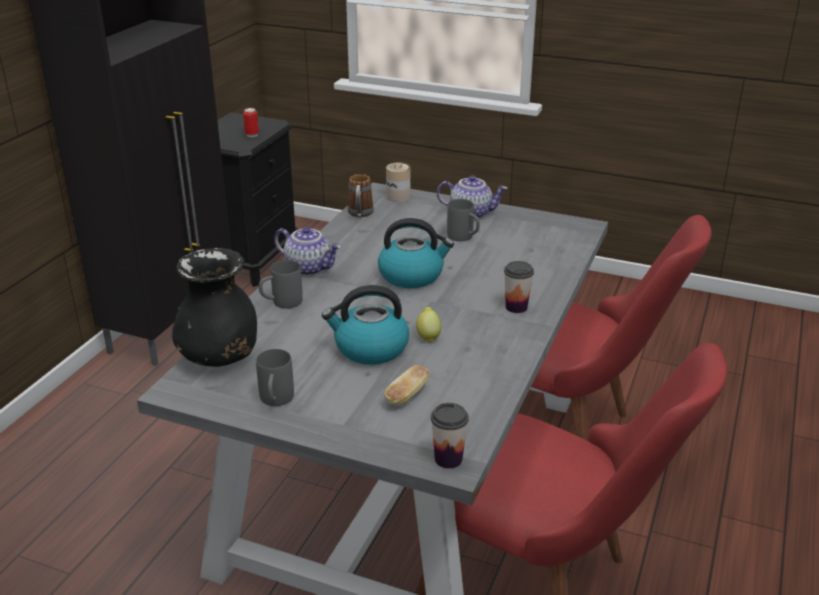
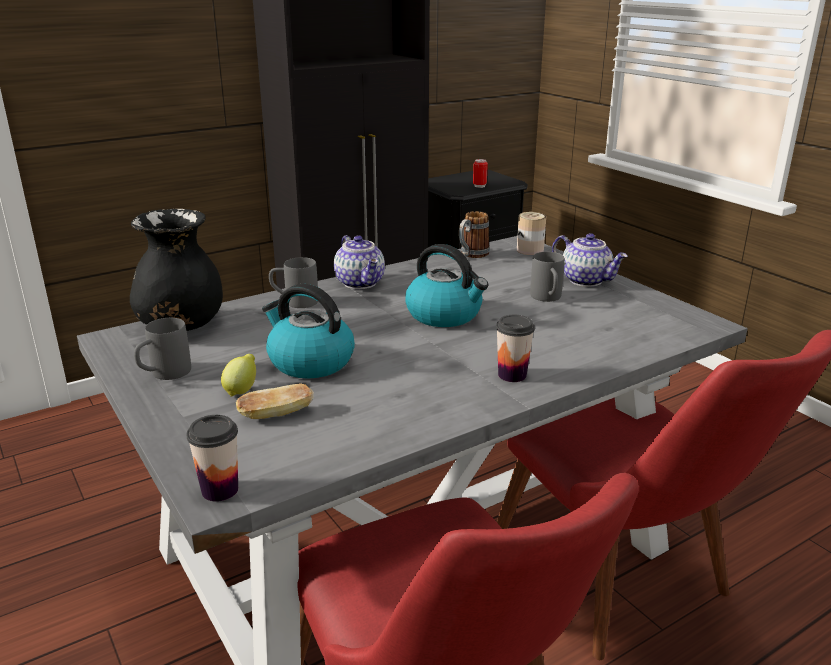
camera: 35 degrees right, 5 degrees down
lemon [416,307,441,342] -> lemon moved to [221,354,256,396]

